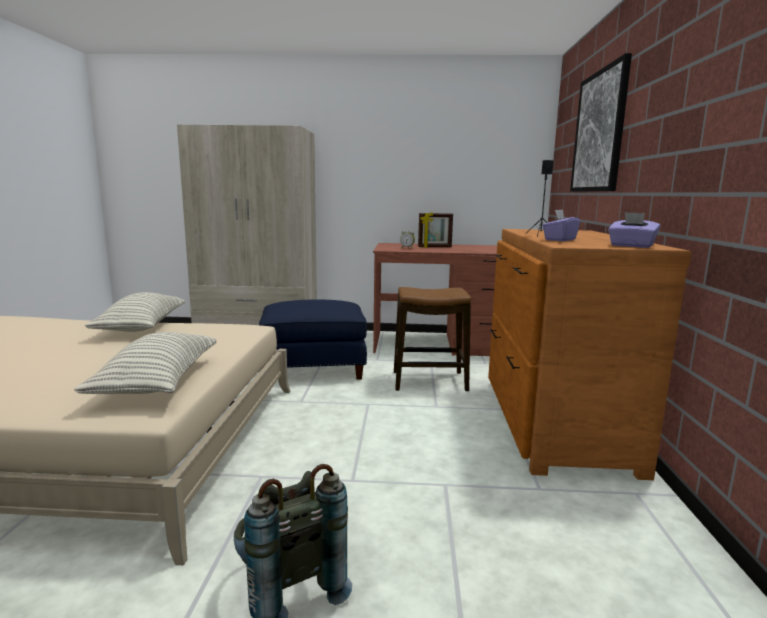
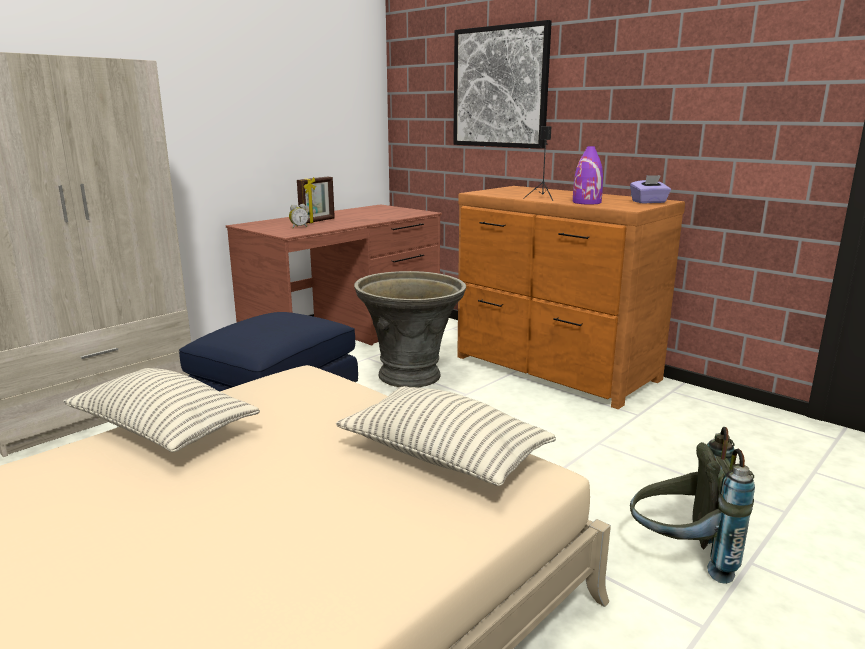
camera: 50 degrees left, 5 degrees up
stool [394,287,471,391] -> grey planter [354,271,466,388]
purple tissue box [542,209,580,241] -> purple vase [573,146,603,205]

